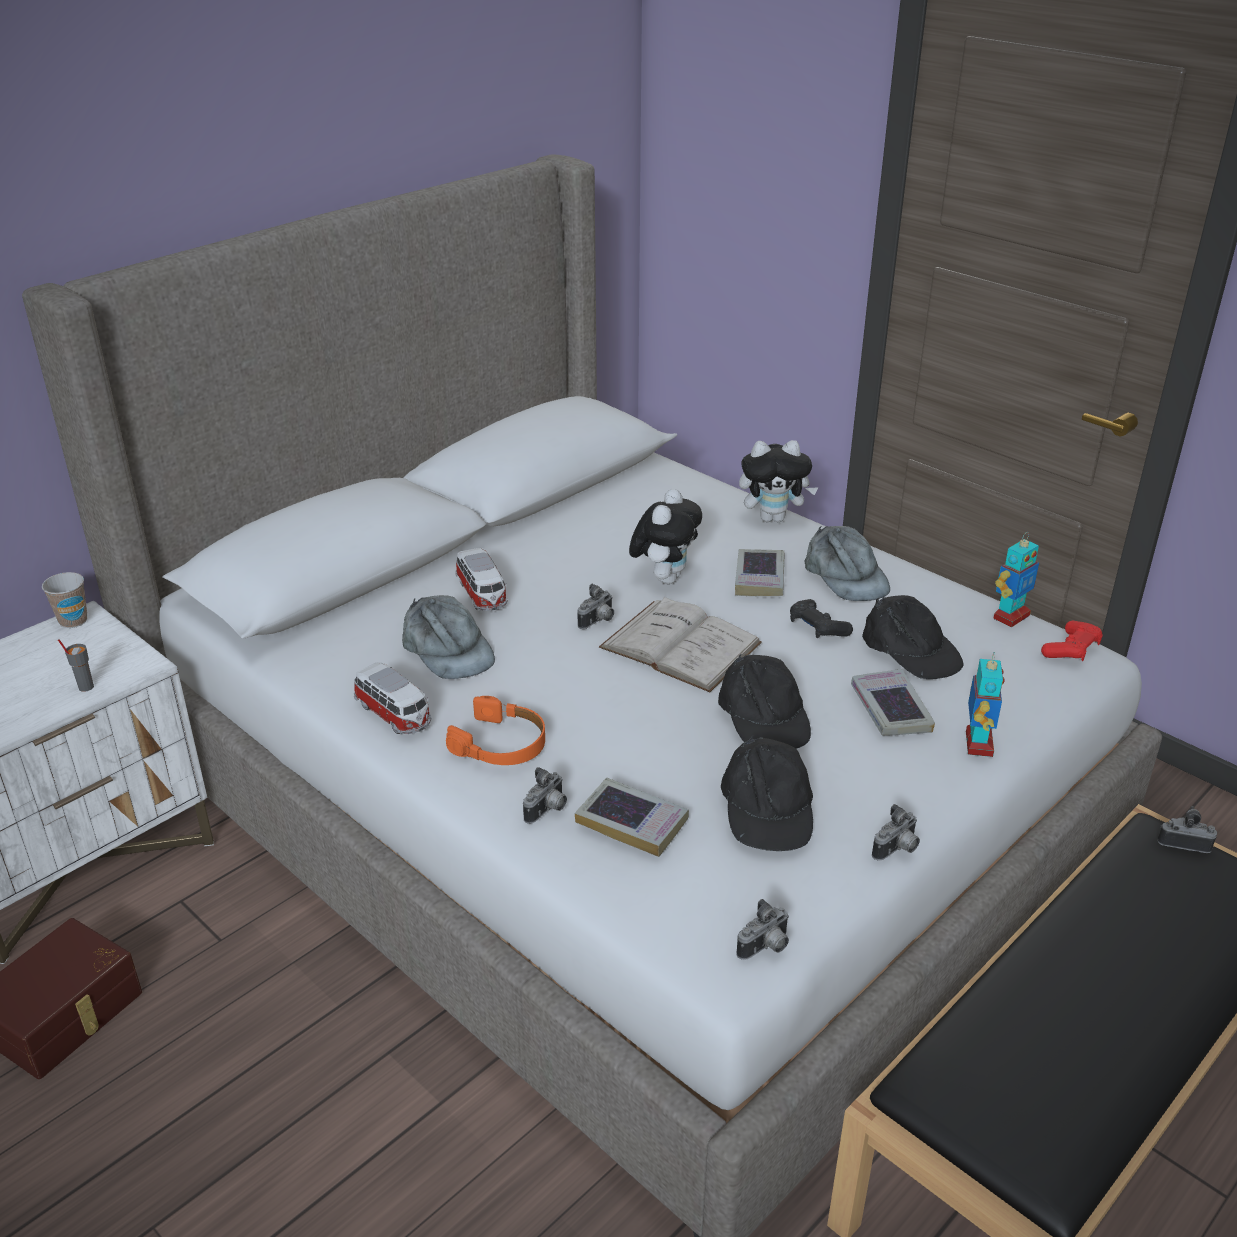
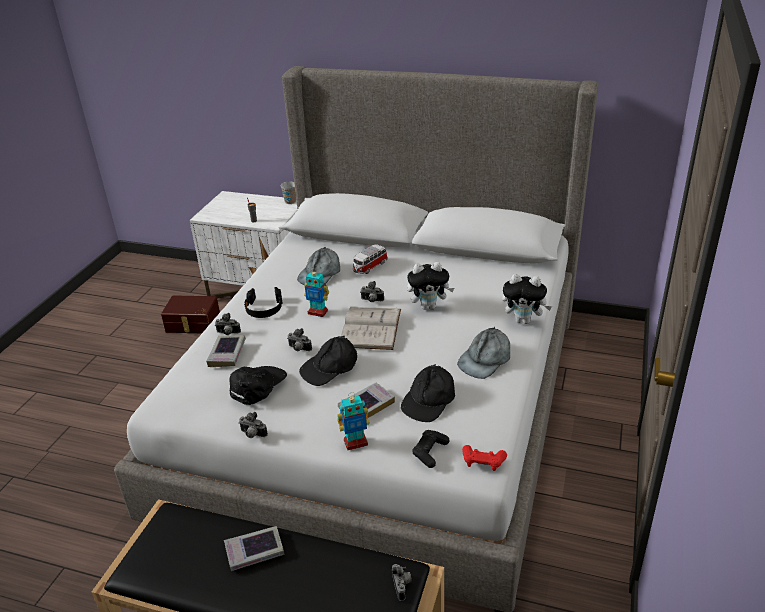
camera: 65 degrees right, 0 degrees up
toy car [354,662,431,734] -> none
orange headphones [446,696,545,765] -> black headphones [244,287,282,318]
black cap [721,735,813,851] -> black cap turned 150 degrees clockwise [229,366,287,405]
book [735,549,784,596] -> book moved to [224,526,284,571]
camera [736,899,789,960] -> camera moved to [287,328,312,351]
plush toy [739,440,819,522] -> plush toy turned 45 degrees counterclockwise [502,274,552,324]
black game controller [790,599,853,638] -> black game controller moved to [412,430,449,468]
toy robot [993,532,1039,627] -> toy robot moved to [304,268,329,317]

